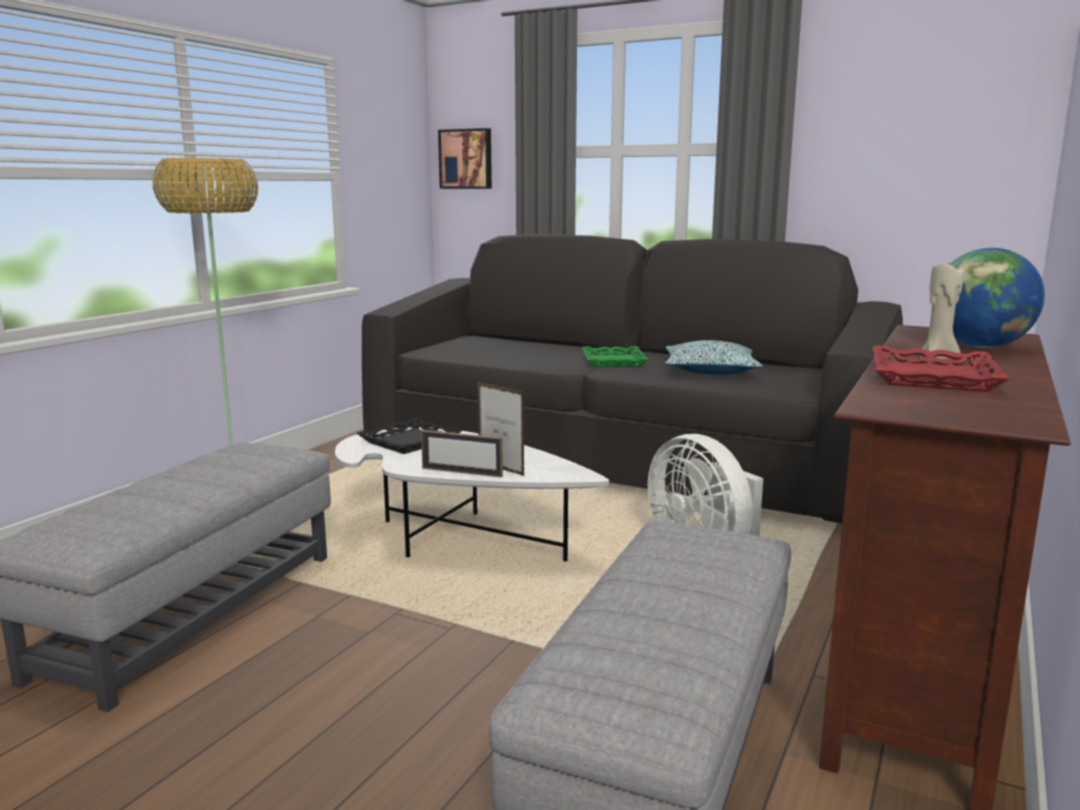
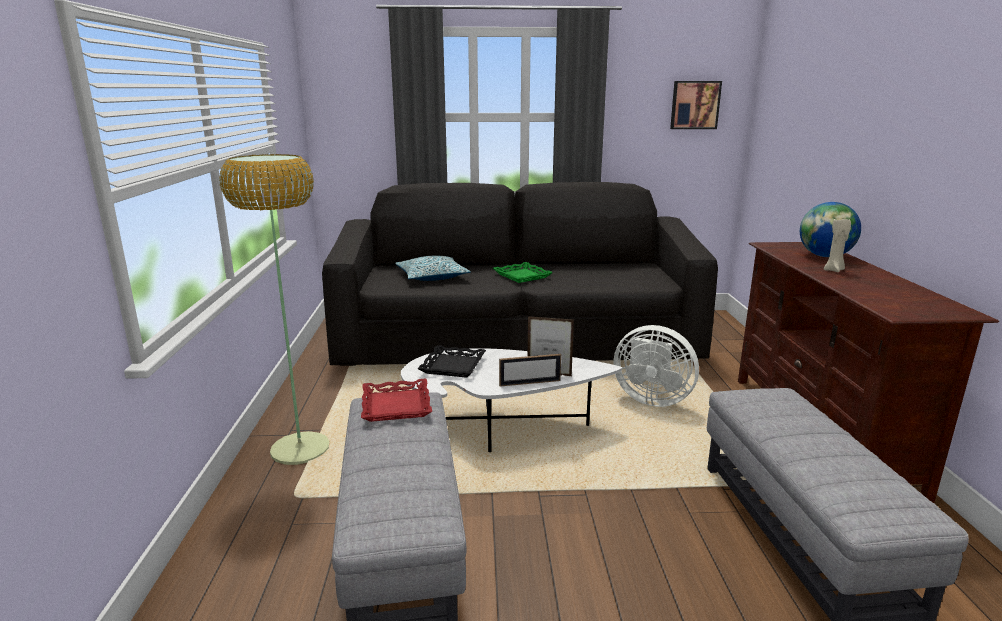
camera: 30 degrees left, 5 degrees up
picture [438,128,492,189] -> picture moved to [670,81,722,129]
pillow [665,340,763,375] -> pillow moved to [395,256,471,281]
red tray [872,346,1010,392] -> red tray moved to [361,379,432,422]

